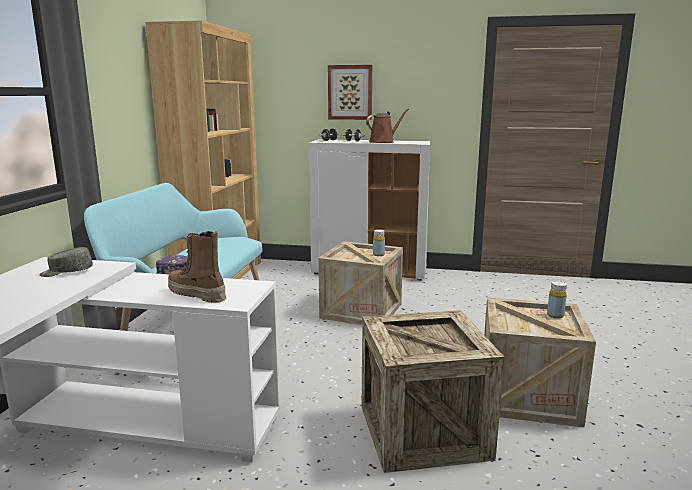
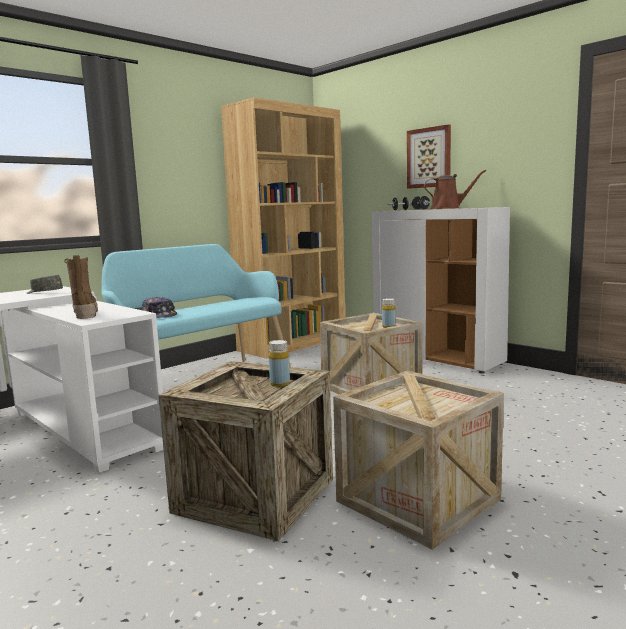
camera: 35 degrees right, 5 degrees down
yellow bottle [547,281,567,319] -> yellow bottle moved to [269,340,290,387]

